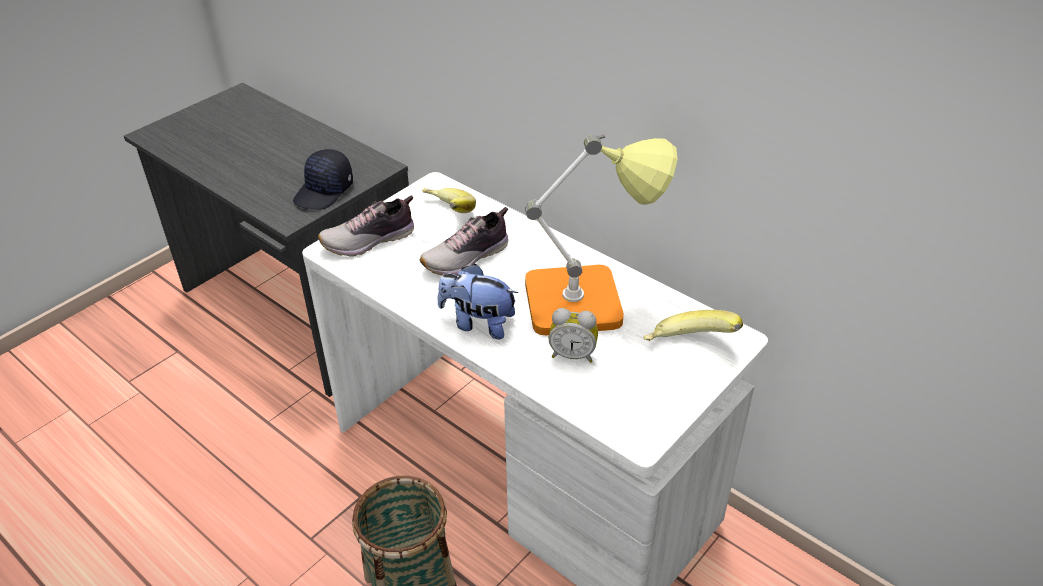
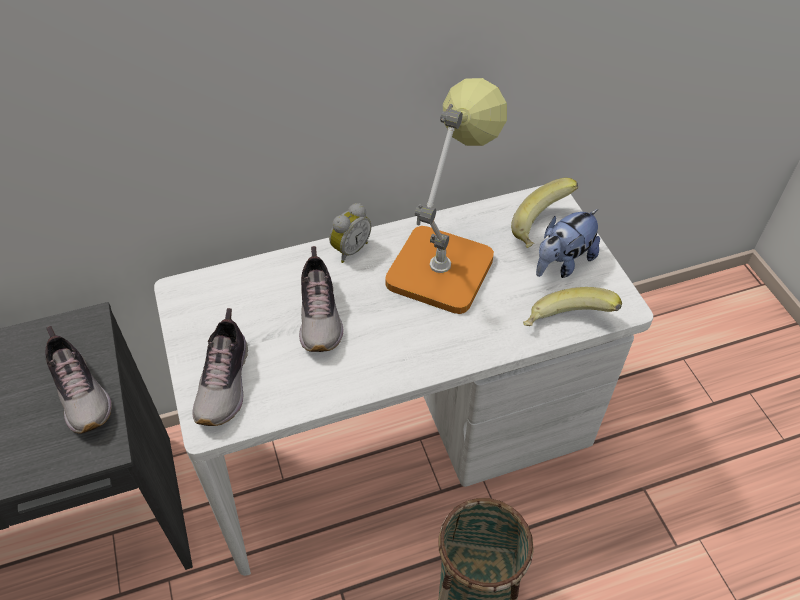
camera: 60 degrees left, 10 degrees up
black cap [293,149,353,210] -> shoe [45,326,112,434]
banana [422,188,476,213] -> banana moved to [523,287,622,326]
plush toy [437,264,519,340] -> plush toy moved to [536,209,600,278]
alarm clock [549,308,598,363] -> alarm clock moved to [329,203,371,263]

